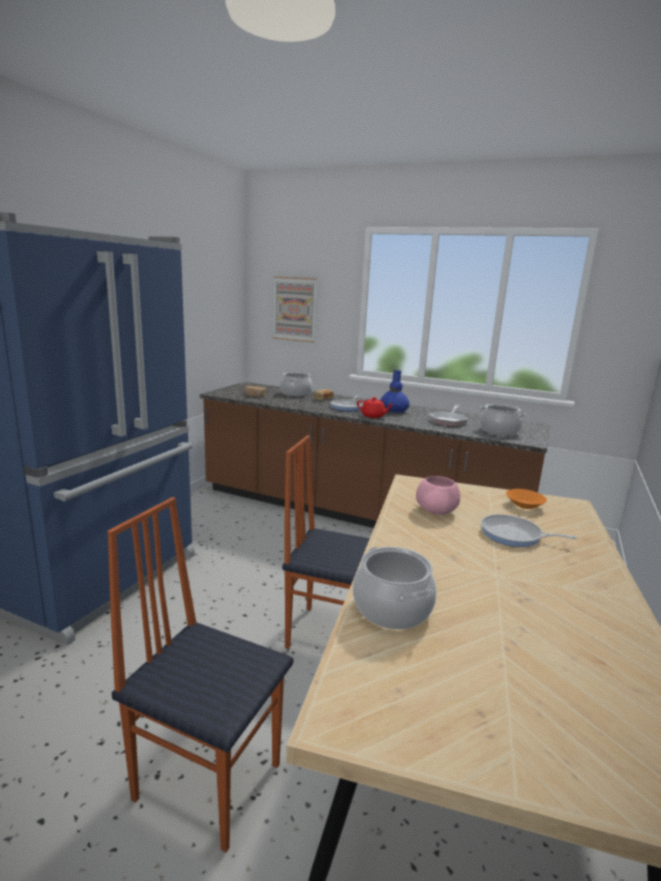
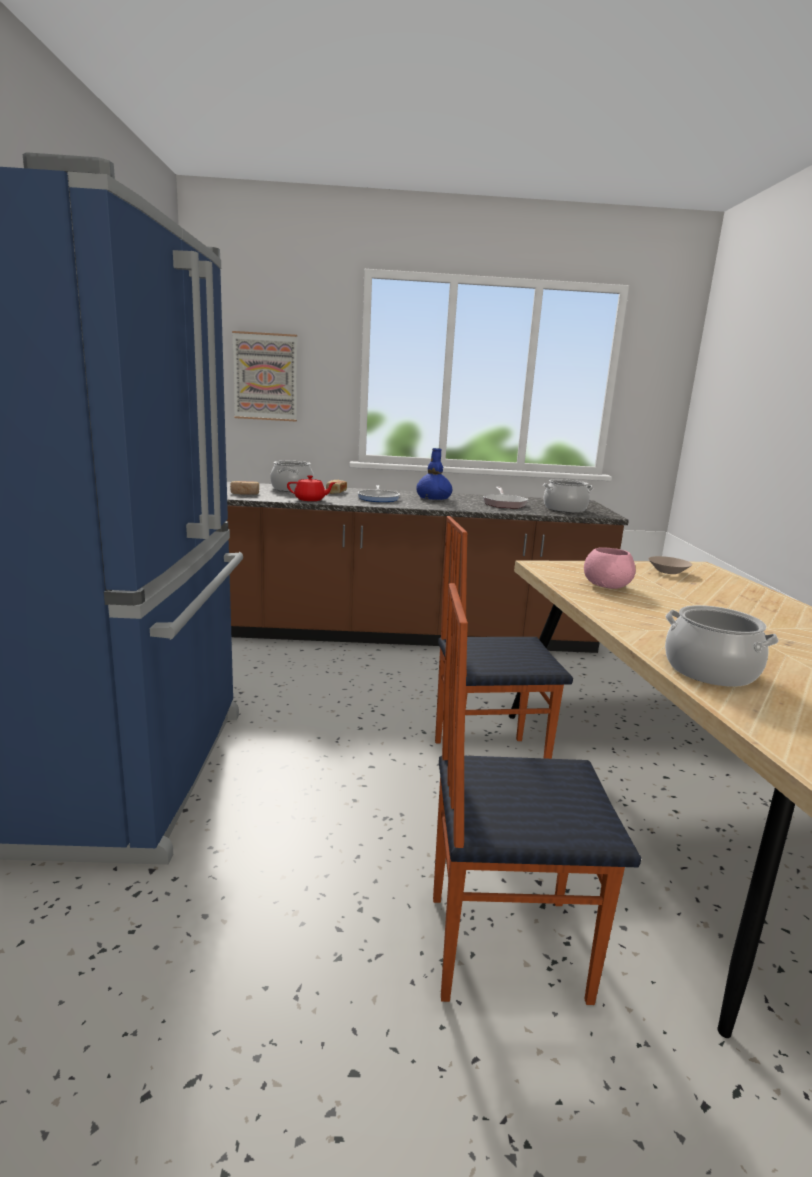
camera: 25 degrees left, 0 degrees up
red teapot [357,397,394,418] -> red teapot moved to [287,475,337,501]
frying pan [481,514,577,547] -> none
orange bowl [506,489,547,509] -> beige bowl [648,556,692,574]

